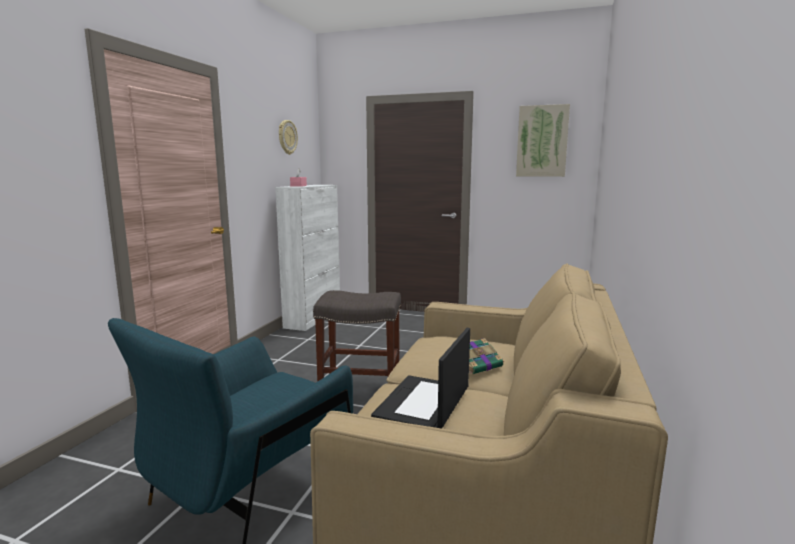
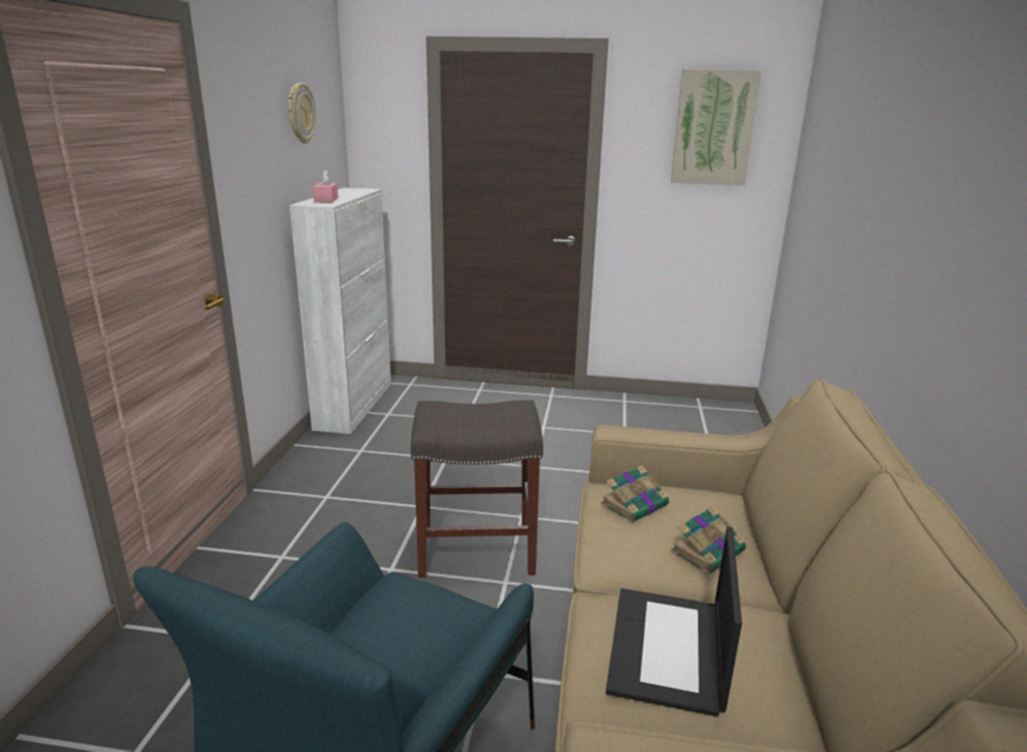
camera: 10 degrees left, 10 degrees up
none -> book [601,465,669,523]

